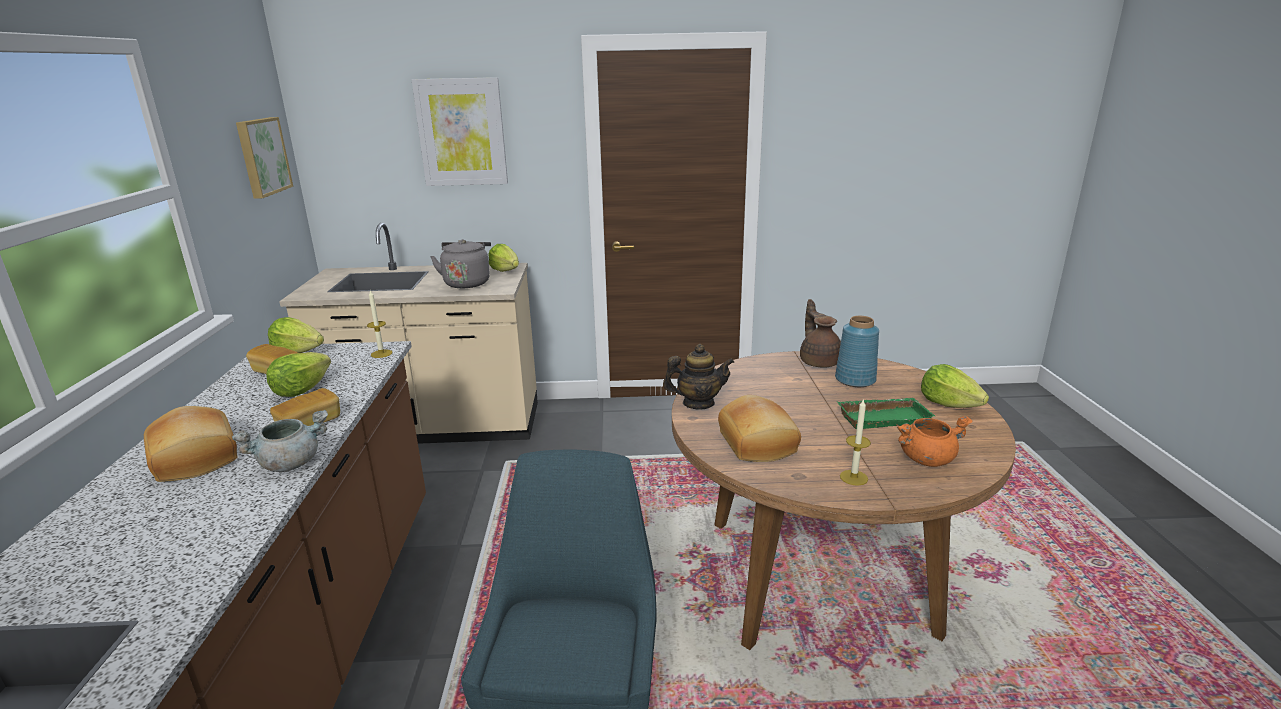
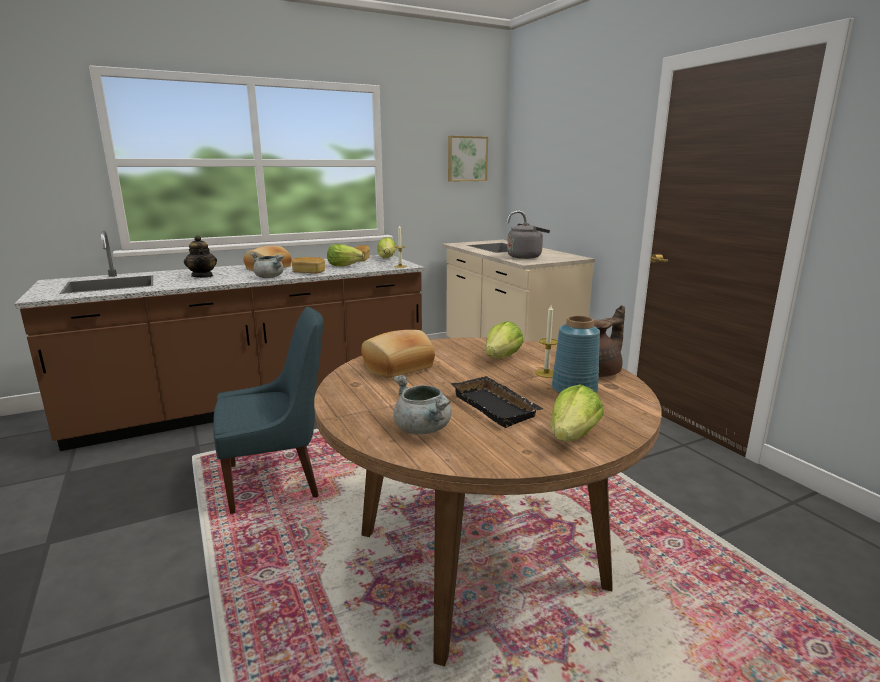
camera: 65 degrees right, 5 degrees down
picture [412,77,508,186] -> none
lettuce [488,244,519,272] -> lettuce moved to [486,321,524,358]
teapot [663,344,734,410] -> teapot moved to [184,235,217,278]
green tray [837,398,935,429] -> black tray [451,376,544,428]
candle [840,398,871,486] -> candle moved to [535,305,558,378]
orange cooking pot [897,416,972,467] -> grey cooking pot [393,375,451,434]

